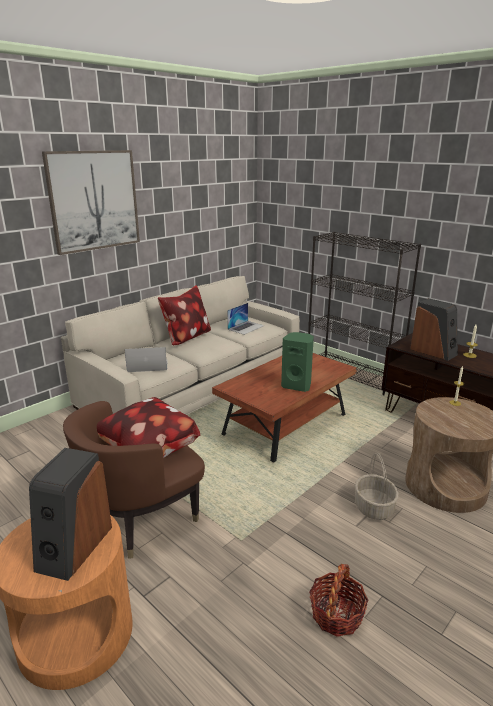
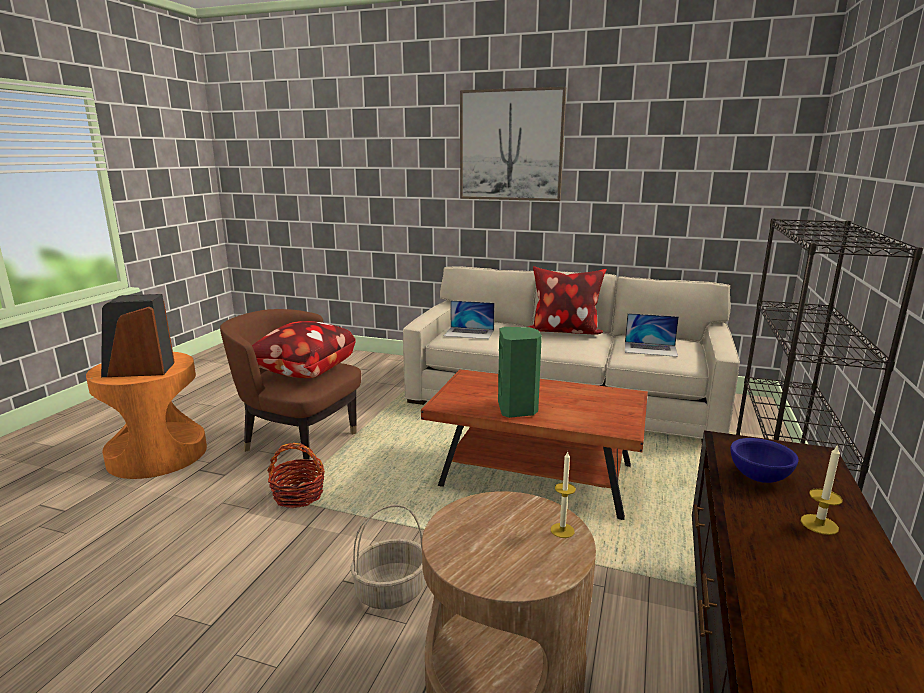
camera: 65 degrees right, 5 degrees down
laptop [125,347,168,372] -> laptop turned 135 degrees clockwise [444,300,495,339]
basket [309,564,369,637] -> basket moved to [267,443,325,508]
speaker [410,298,458,361] -> blue bowl [730,438,799,483]

